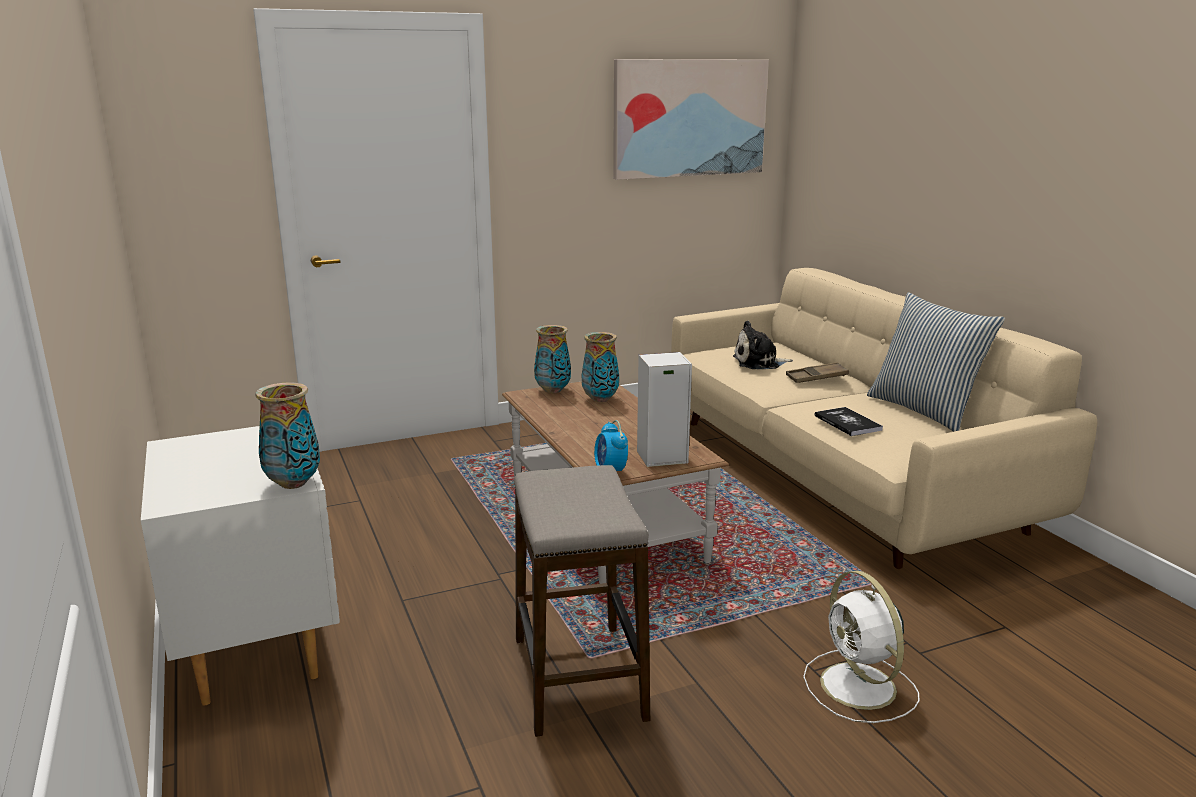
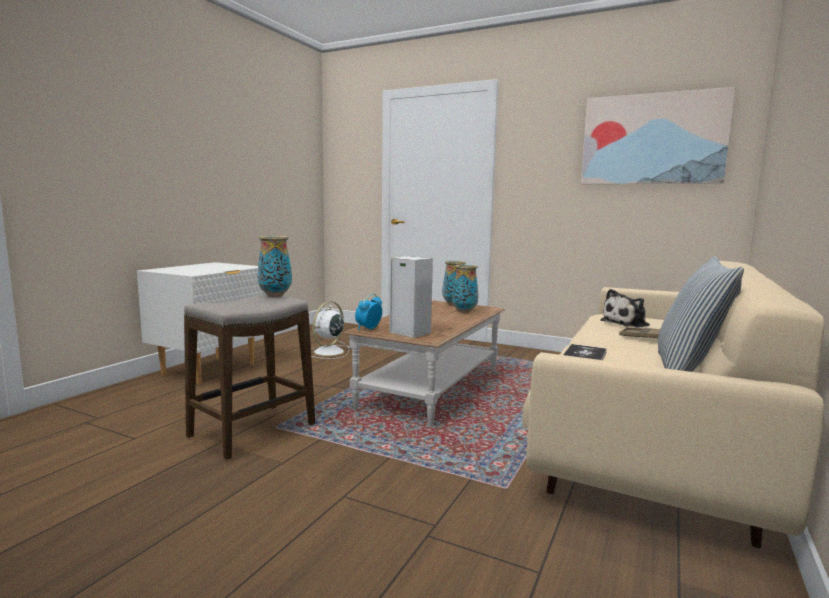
camera: 50 degrees right, 10 degrees down
vase [255,382,320,489] -> vase moved to [257,236,292,297]
plush toy [733,321,793,369] -> plush toy turned 75 degrees counterclockwise [600,289,650,328]
white fan [803,570,919,723] -> white fan moved to [311,301,350,359]

